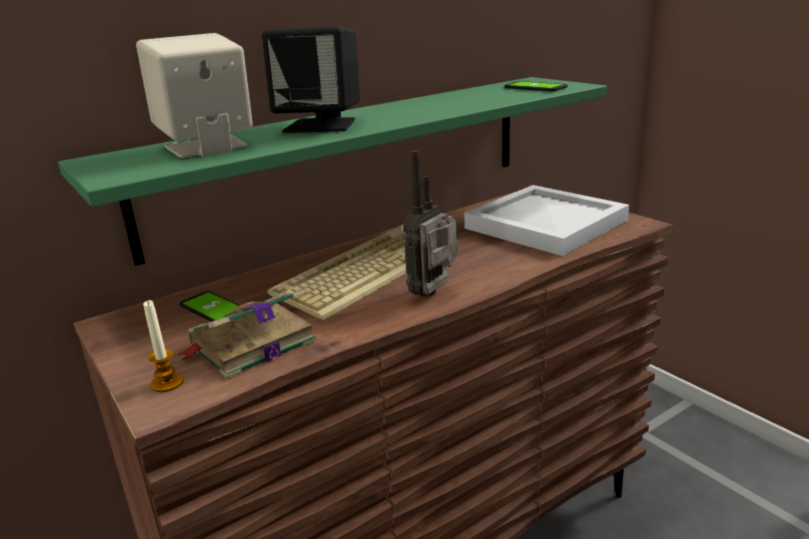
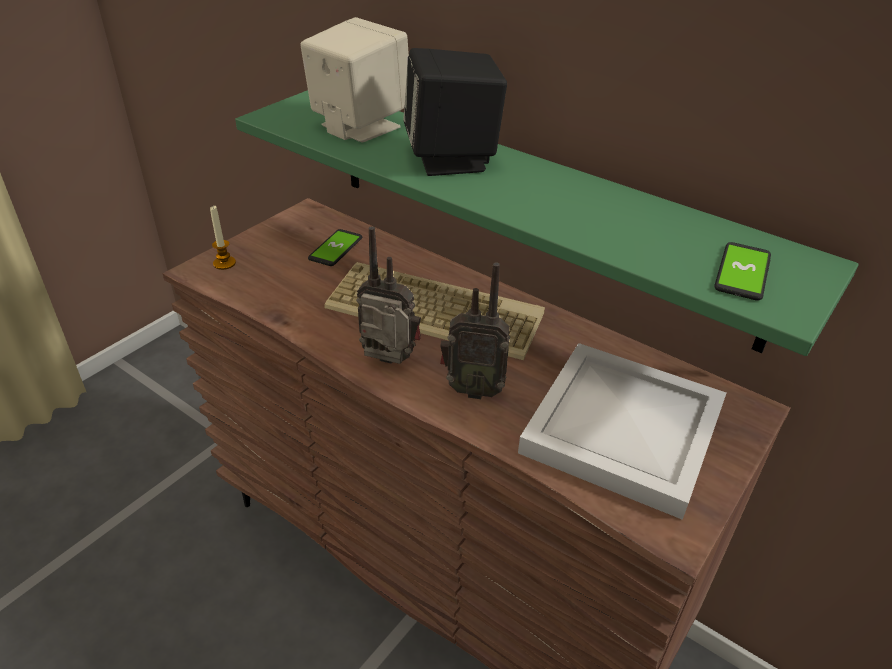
camera: 70 degrees right, 15 degrees up
book [177,288,317,379] -> none
none -> radio [440,262,510,399]

